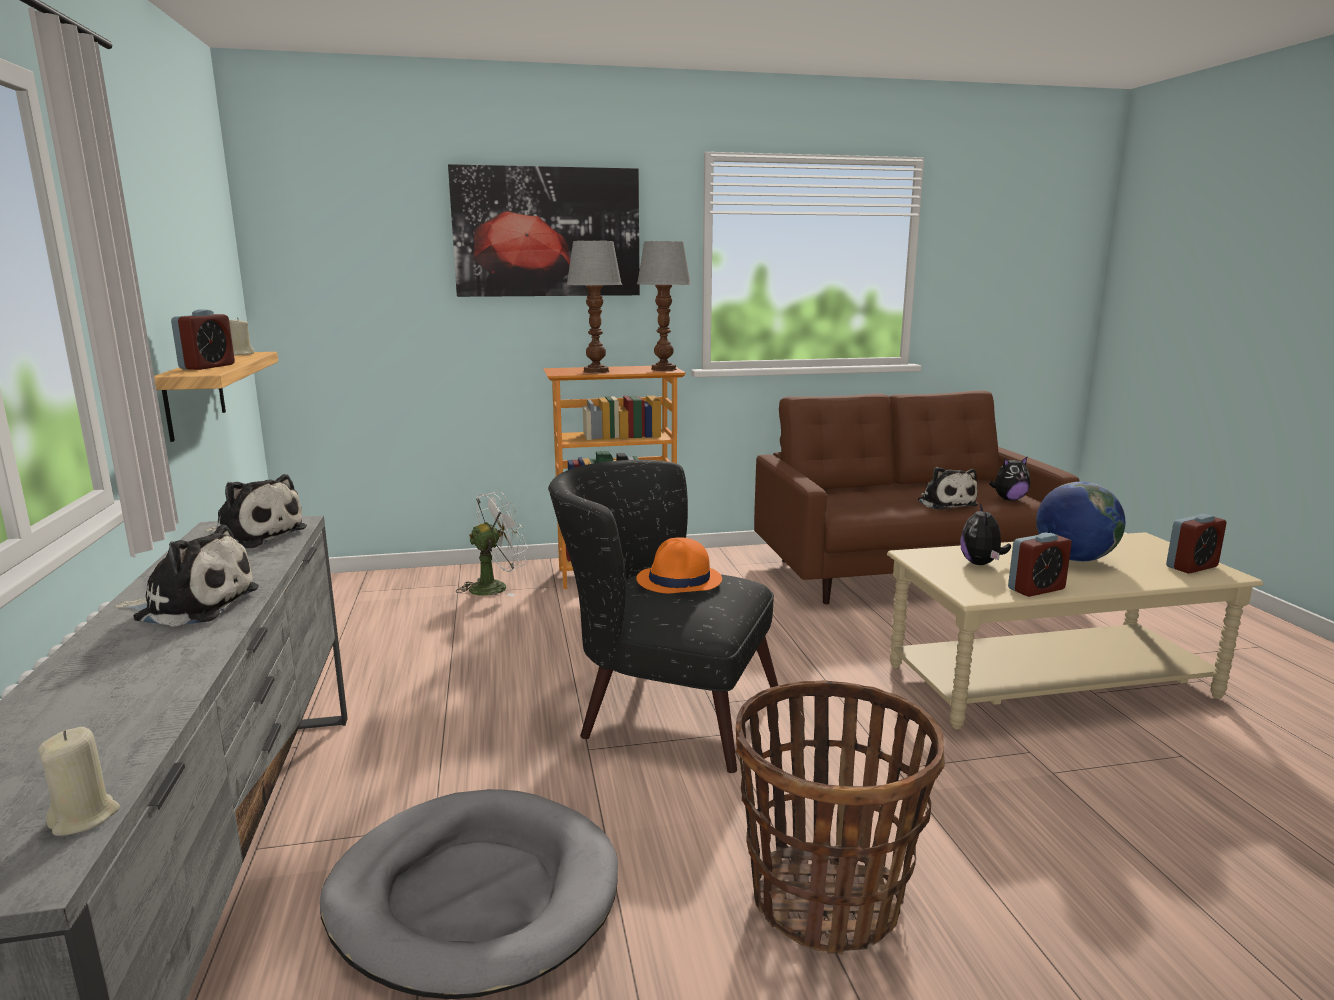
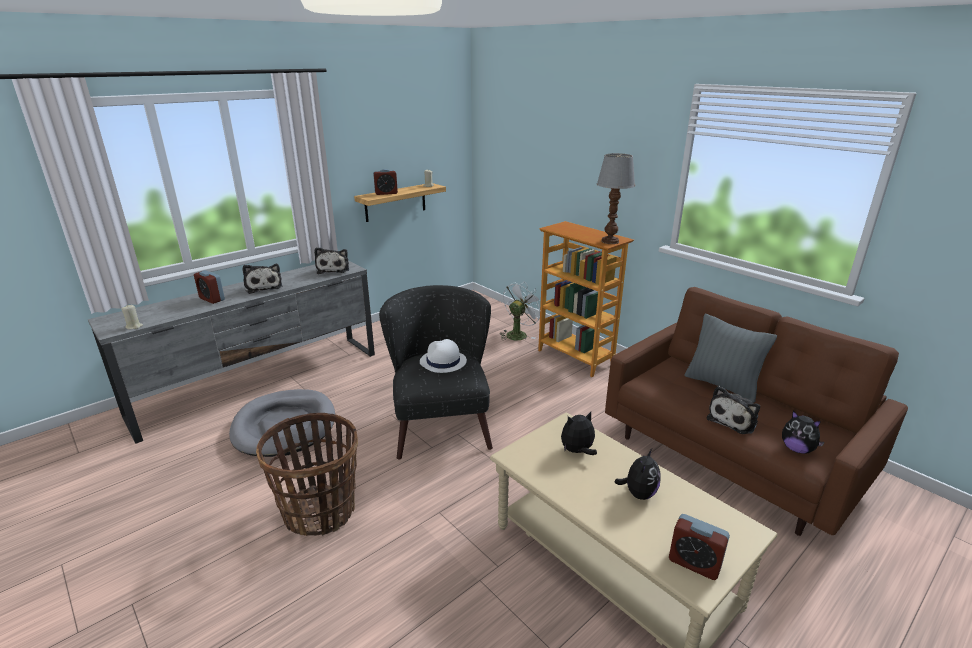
camera: 60 degrees right, 10 degrees up
picture [448,164,640,297] -> none
white fan [456,490,528,597] -> white fan turned 75 degrees counterclockwise [500,282,541,340]
table lamp [566,241,622,373] -> none
orange hat [636,537,722,593] -> white hat [420,339,467,373]
alarm clock [1008,533,1072,597] -> alarm clock moved to [194,270,225,304]
globe [1036,482,1125,562] -> plush toy [614,449,660,500]
none -> grey pillow [684,314,777,403]

